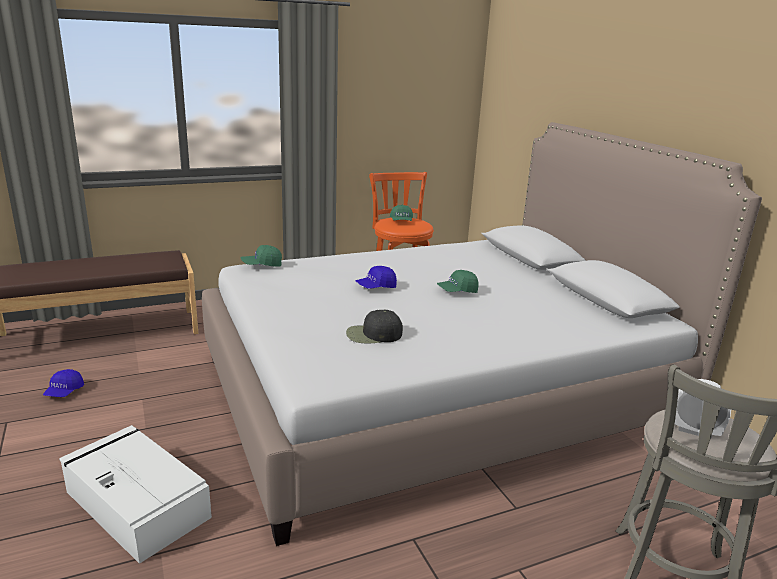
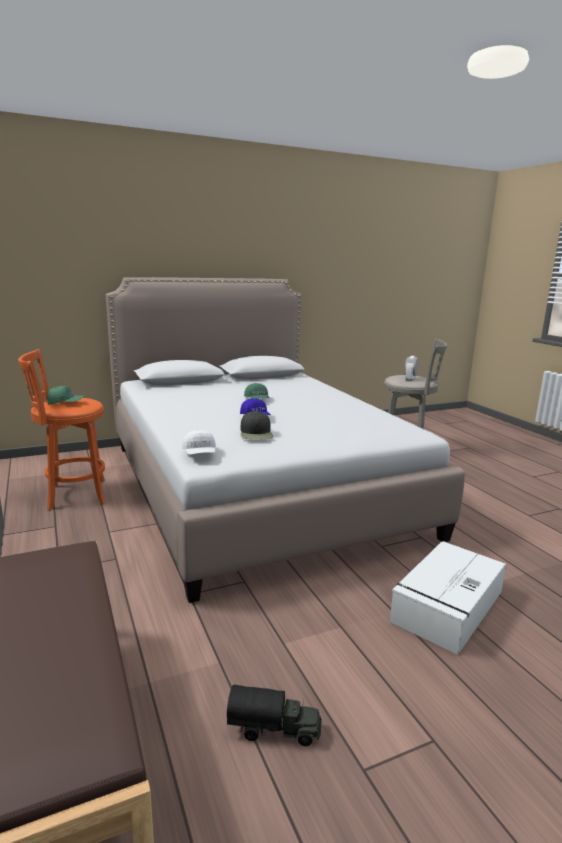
camera: 90 degrees left, 5 degrees down
blue cap [43,369,84,397] -> toy truck [227,685,322,746]
green cap [241,245,282,267] -> white cap [182,429,216,455]
black cap [346,310,403,343] -> black cap moved to [241,411,273,440]

